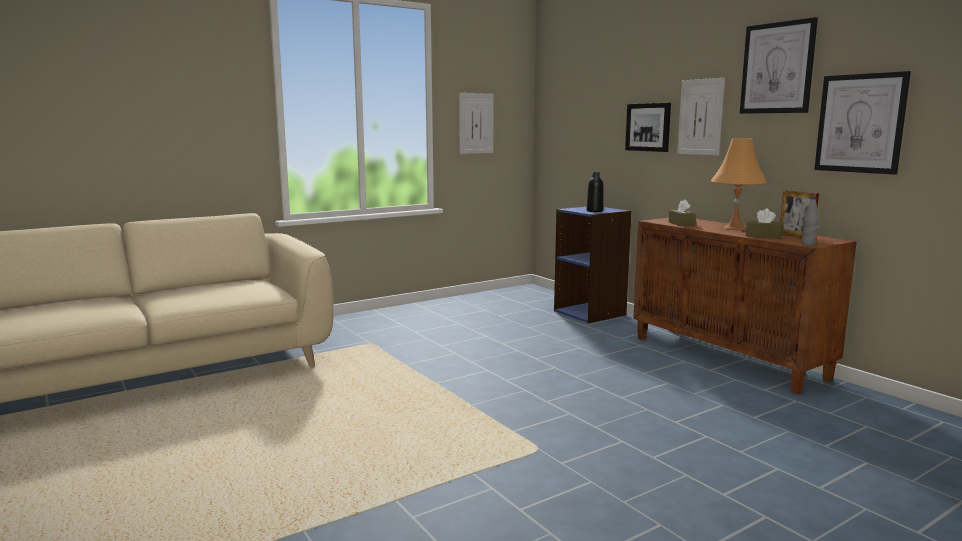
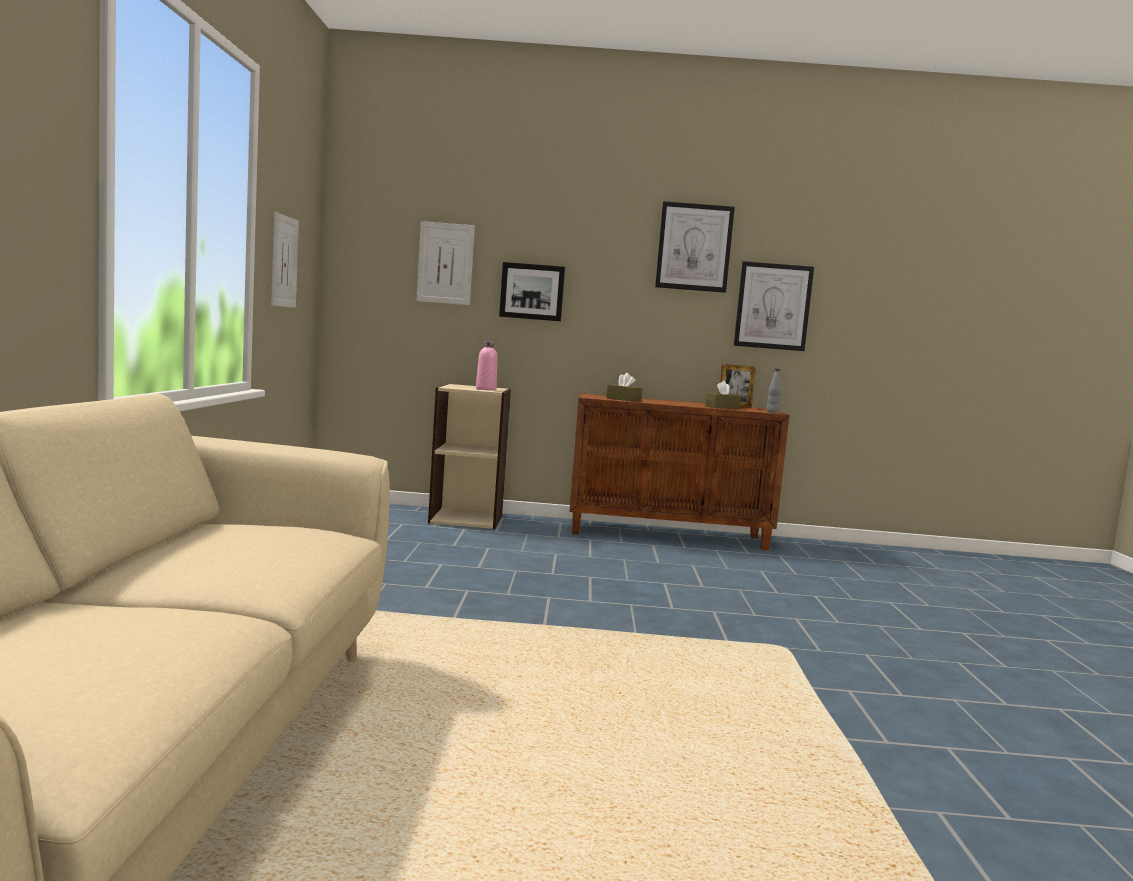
camera: 55 degrees left, 5 degrees down
blue bookcase [554,206,632,323] -> beige bookcase [428,384,511,529]
black bottle [587,172,604,212] -> pink bottle [476,341,497,390]
picture [677,78,725,156] -> picture moved to [417,221,475,305]
orange table lamp [711,138,768,230] -> none

